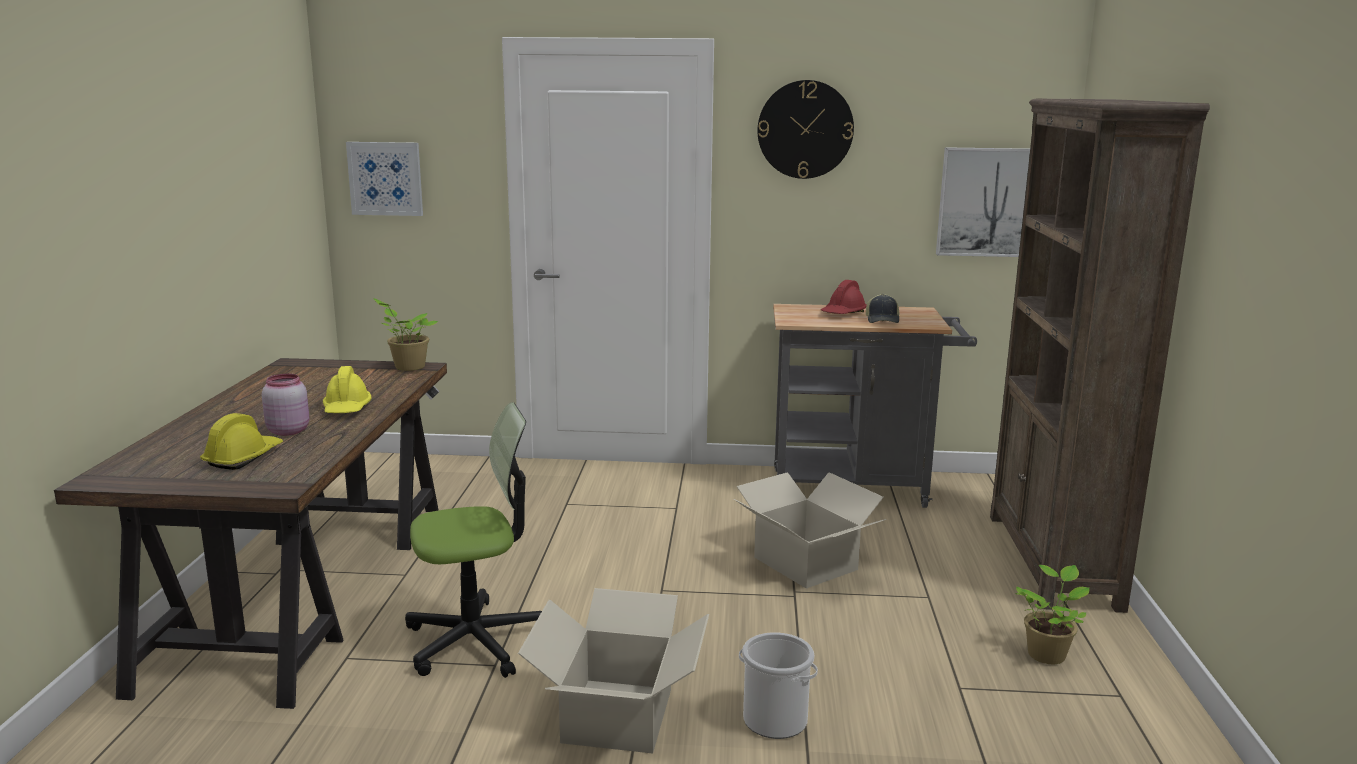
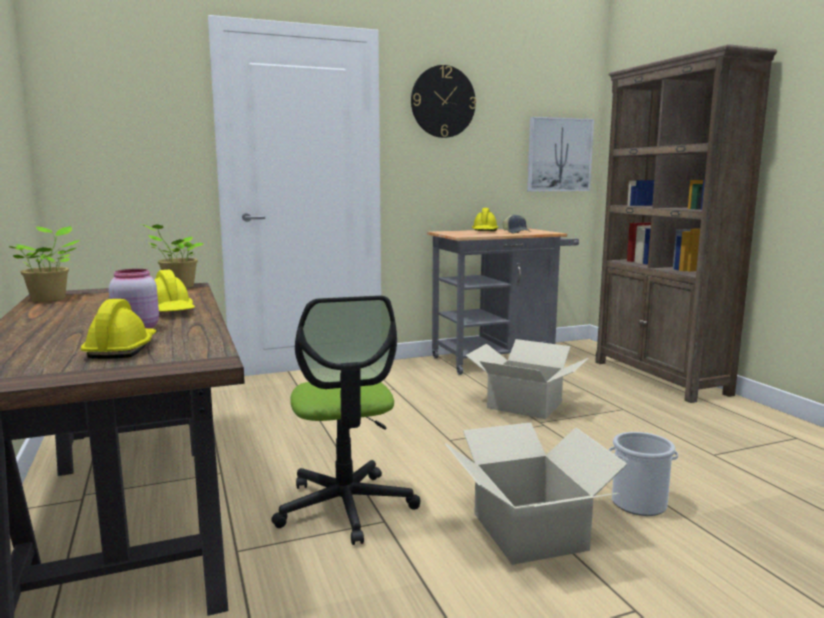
camera: 25 degrees left, 5 degrees down
picture [346,142,423,216] -> none
office chair [405,402,542,678] -> office chair turned 120 degrees clockwise [271,295,420,545]
red hard hat [821,280,867,314] -> yellow hard hat [472,208,499,231]
potted plant [1015,565,1090,664] -> potted plant moved to [8,226,80,302]

